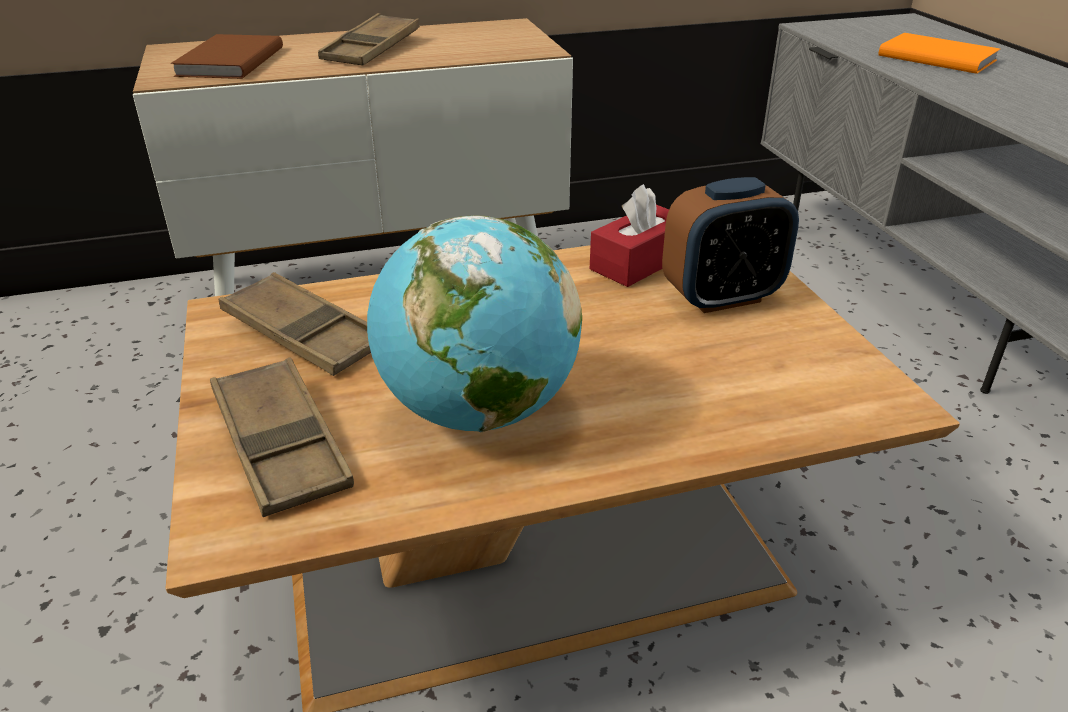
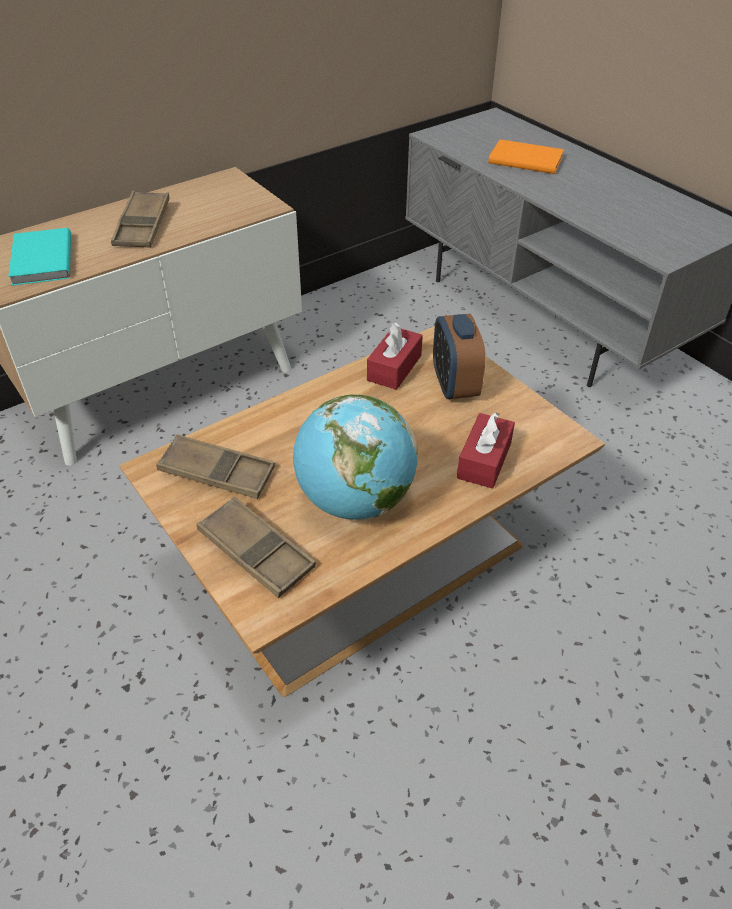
camera: 20 degrees left, 10 degrees up
brown book [171,34,283,79] -> turquoise book [8,228,71,286]
alarm clock [662,177,799,313] -> alarm clock turned 120 degrees clockwise [433,314,486,399]
none -> red tissue box [457,412,515,489]

